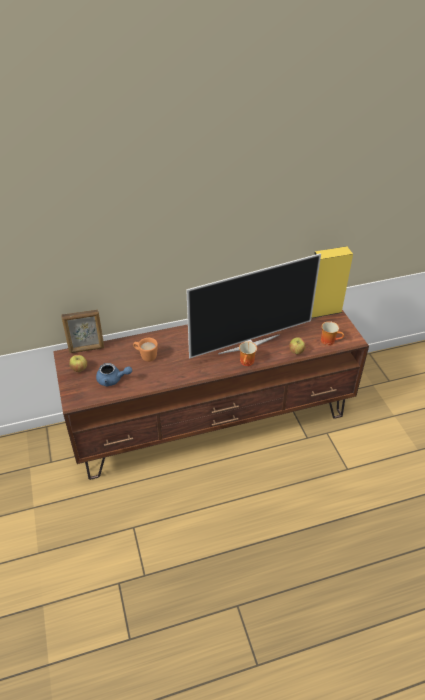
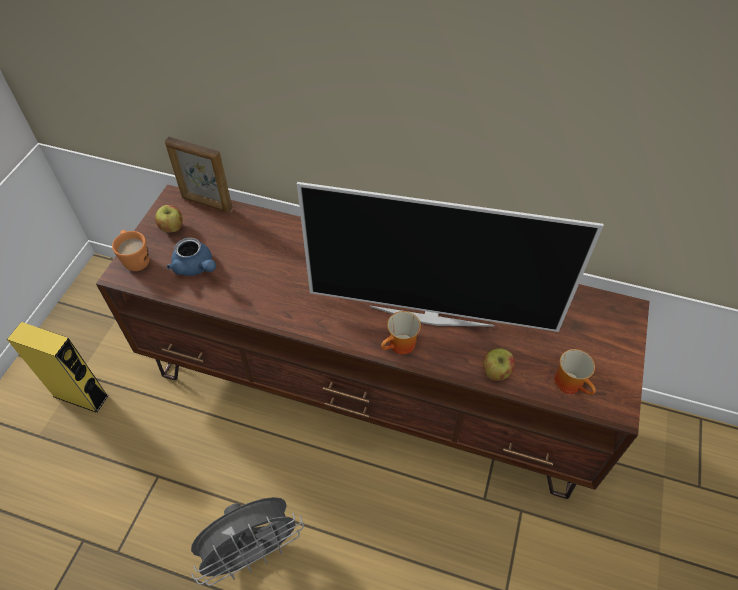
camera: 35 degrees right, 10 degrees up
orange mug [133,338,158,362] -> orange mug moved to [112,230,150,271]
yellow speaker [312,246,353,318] -> yellow speaker moved to [7,322,109,413]
none -> grey fan [191,497,304,586]

